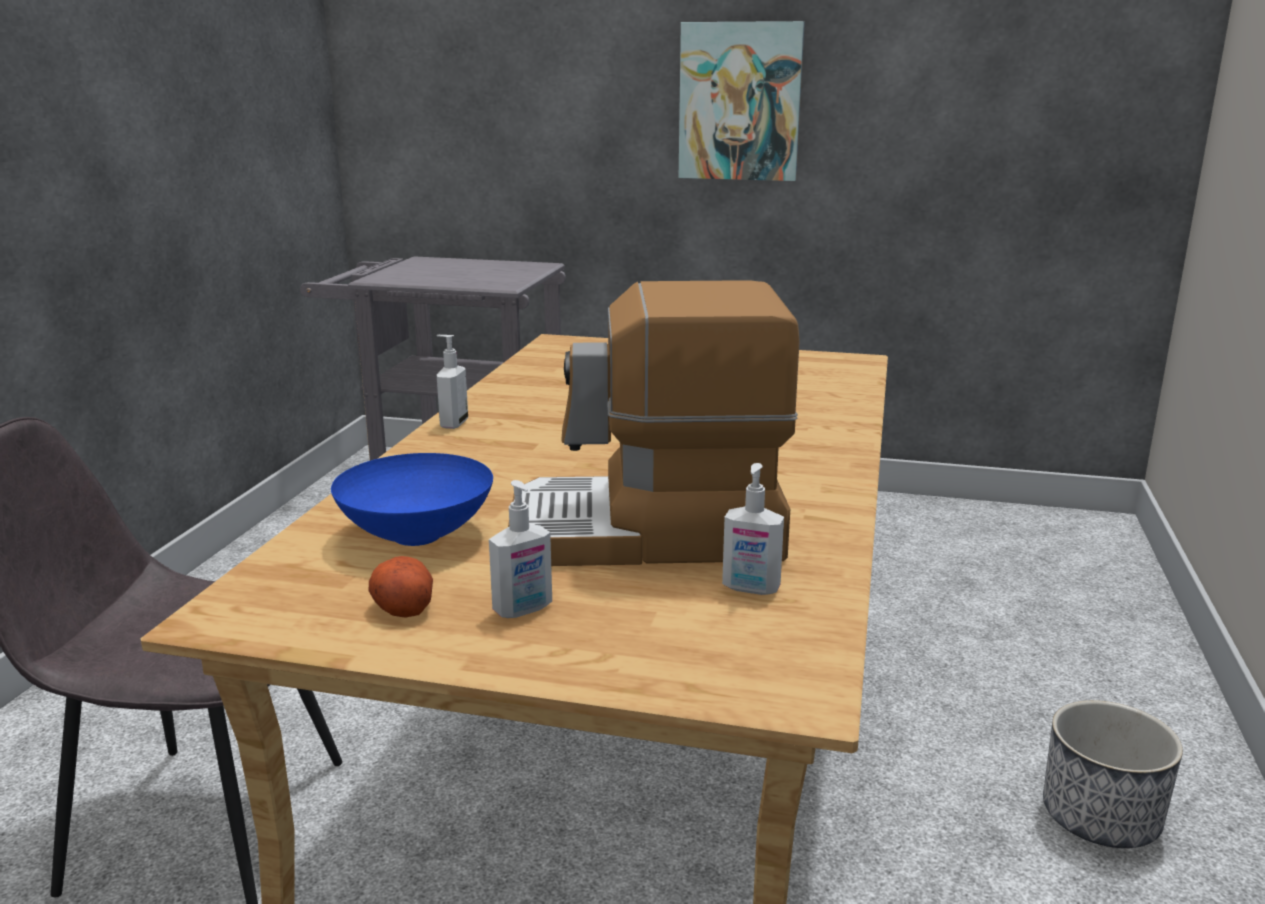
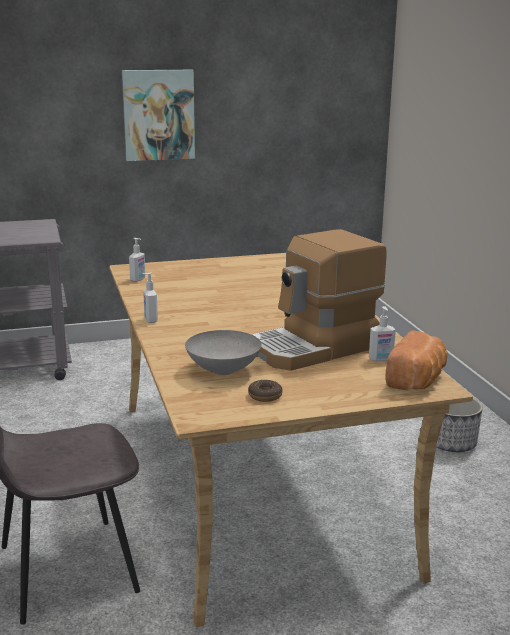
camera: 30 degrees left, 0 degrees up
blue bowl [331,453,493,546] -> grey bowl [185,330,262,375]
potato [368,556,433,618] -> donut [248,380,283,402]
soap dispenser [489,480,552,618] -> soap dispenser moved to [129,238,145,282]
none -> bread [385,330,448,390]

